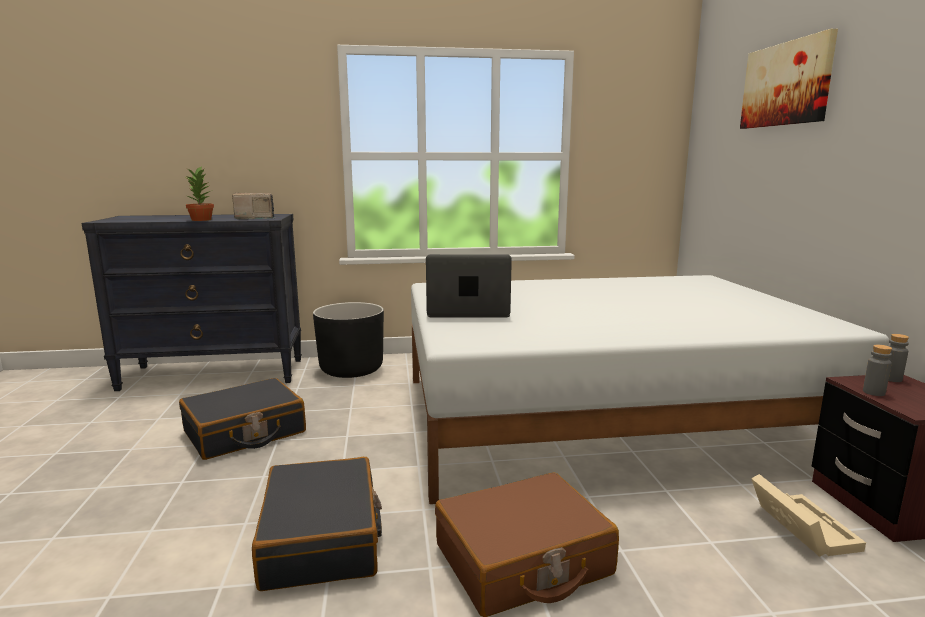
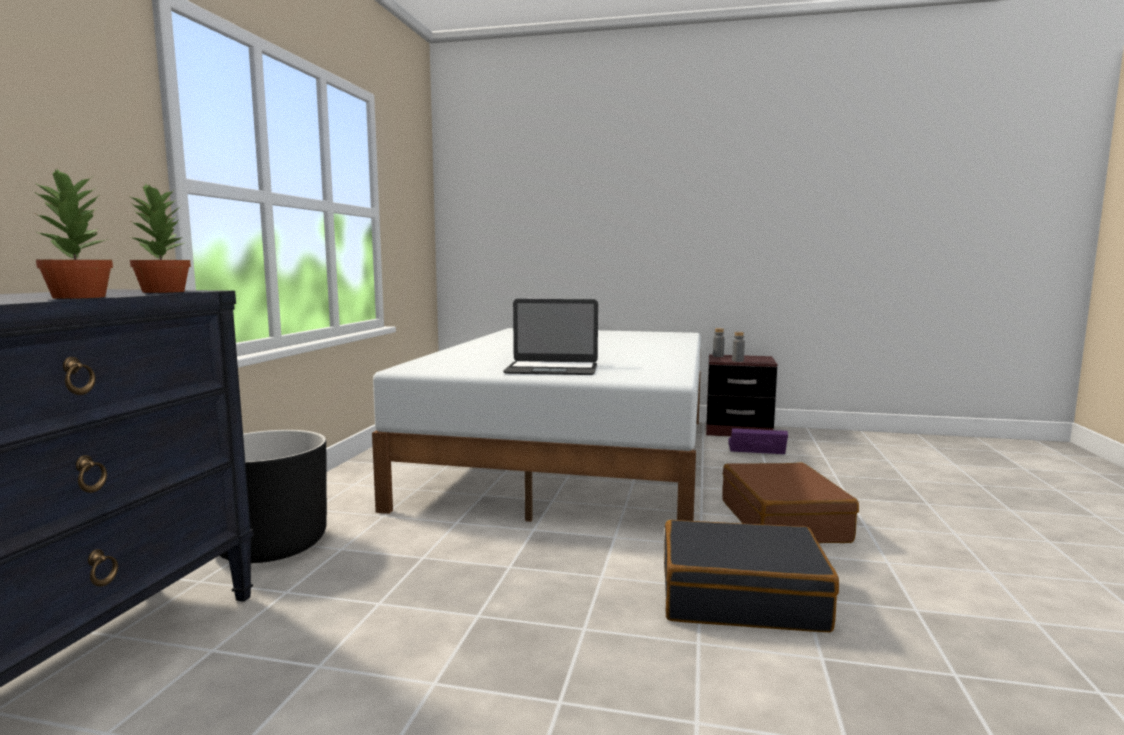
camera: 70 degrees left, 5 degrees down
black suitcase [179,378,306,460] -> none
radio [232,193,275,220] -> potted plant [128,183,191,293]
laptop [426,254,512,318] -> laptop turned 105 degrees counterclockwise [503,299,598,375]
picture [740,29,838,129] -> none
beige storage box [751,474,866,557] -> purple storage box [728,428,788,454]

